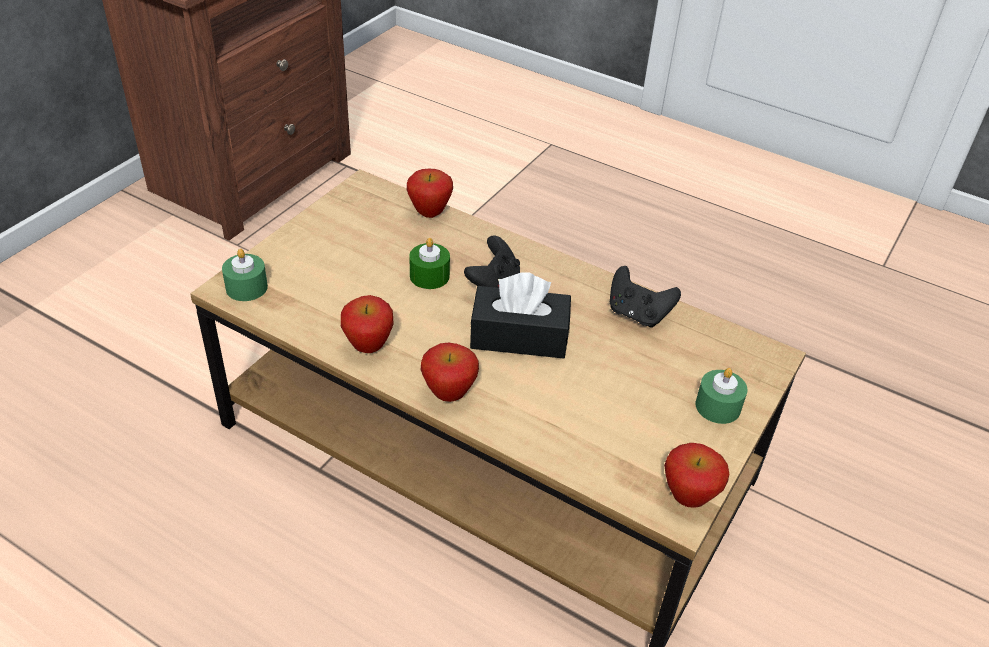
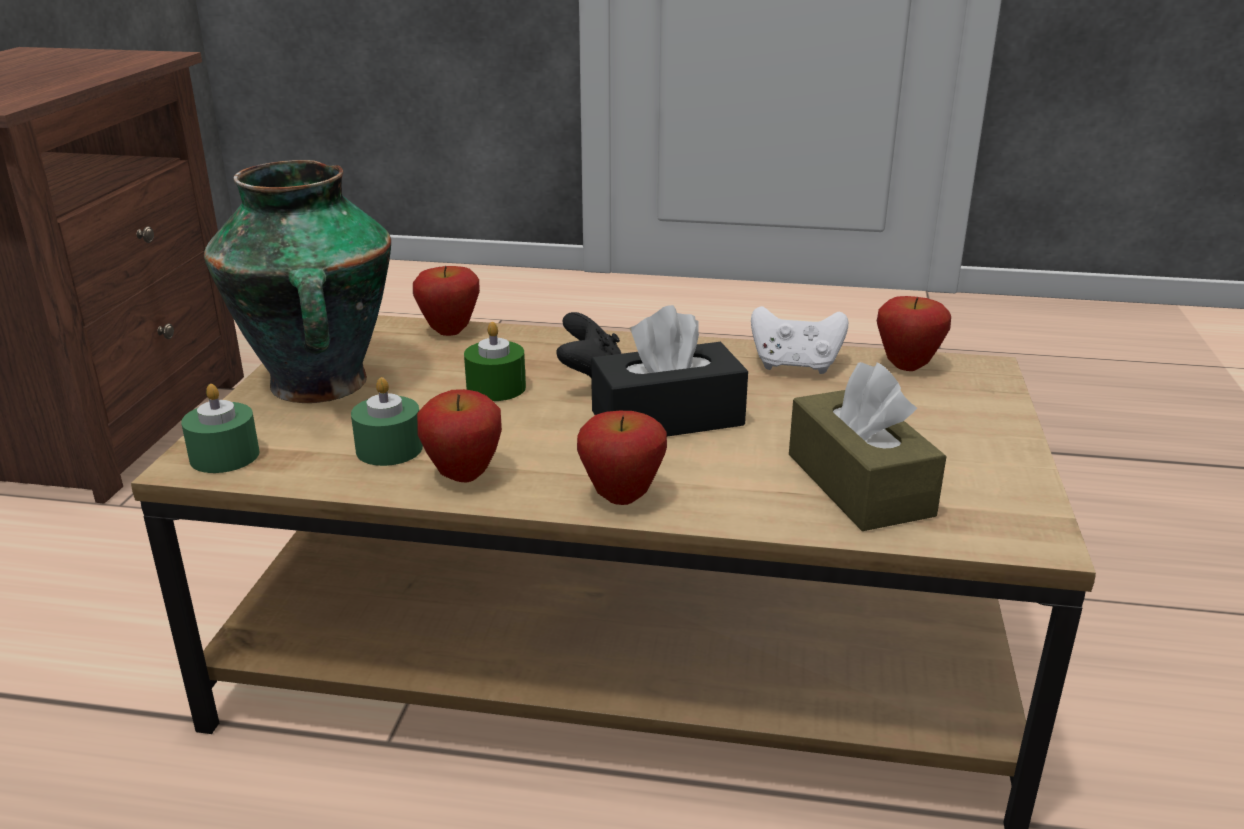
camera: 20 degrees left, 15 degrees down
black game controller [610,266,681,328] -> white game controller [751,306,849,374]
apple [664,443,729,508] -> apple moved to [877,296,951,371]
green candle [696,368,747,424] -> green candle moved to [351,377,423,466]
none -> vase [204,160,391,403]
none -> brown tissue box [789,362,947,531]

